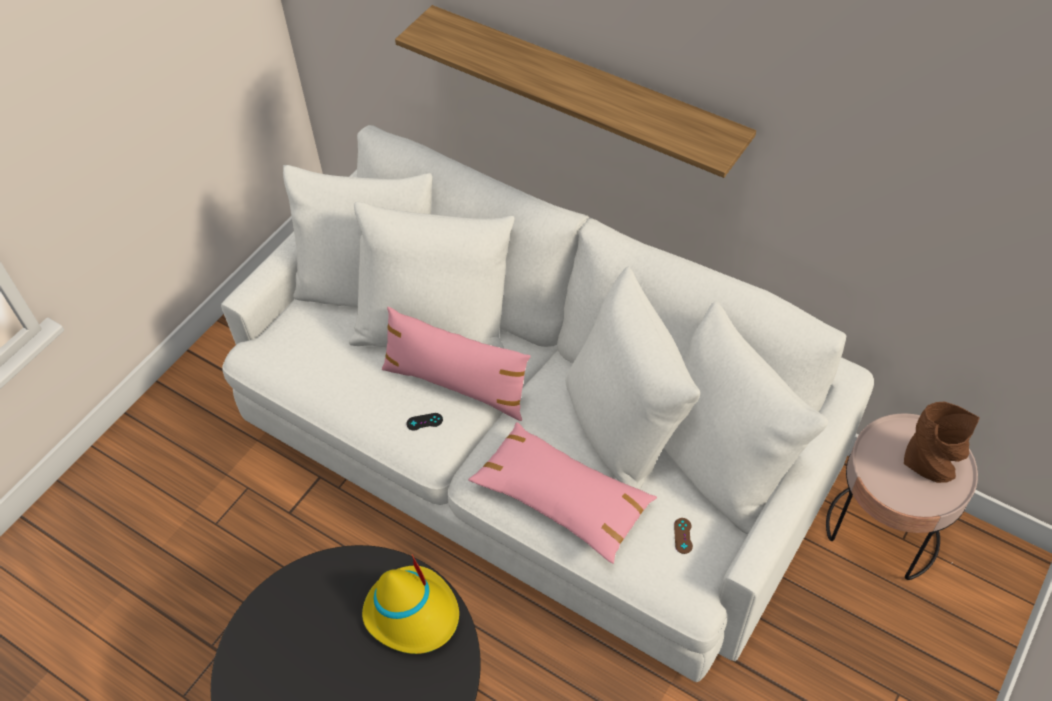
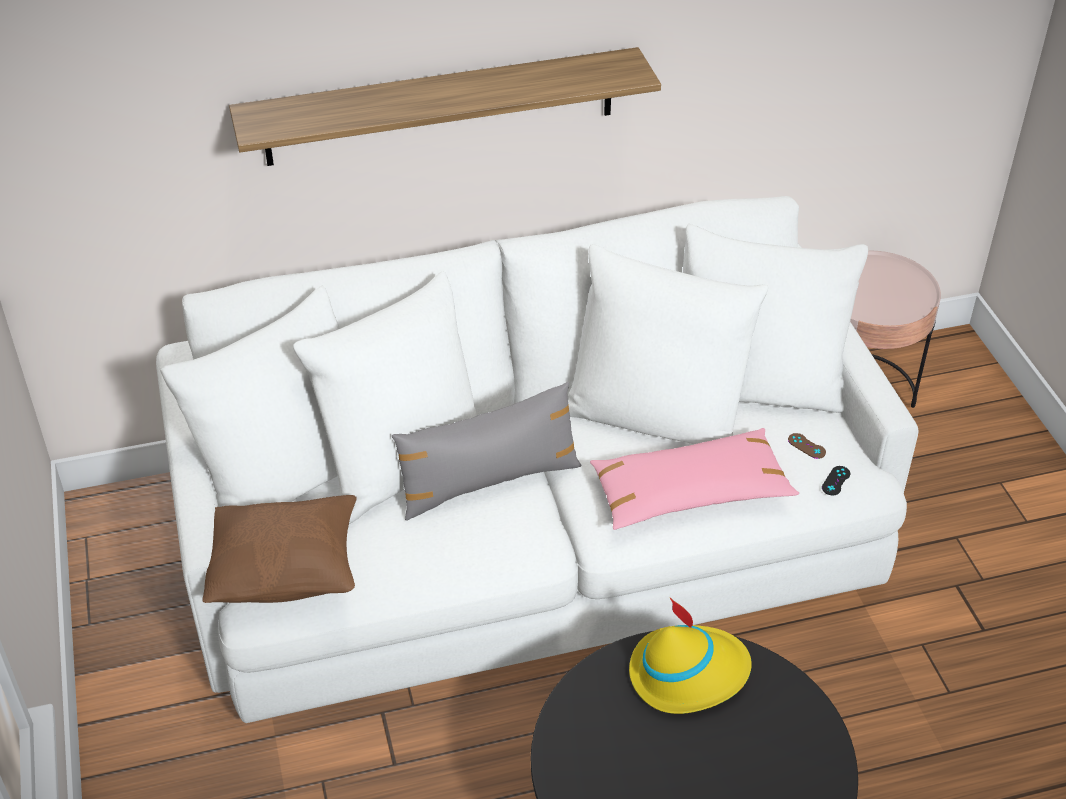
camera: 50 degrees left, 10 degrees down
pink pillow [382,307,531,421] -> grey pillow [392,382,582,521]
black game controller [407,413,443,431] -> black game controller moved to [822,466,850,496]
brown vase [904,402,980,483] -> none
none -> brown pillow [203,495,357,603]

